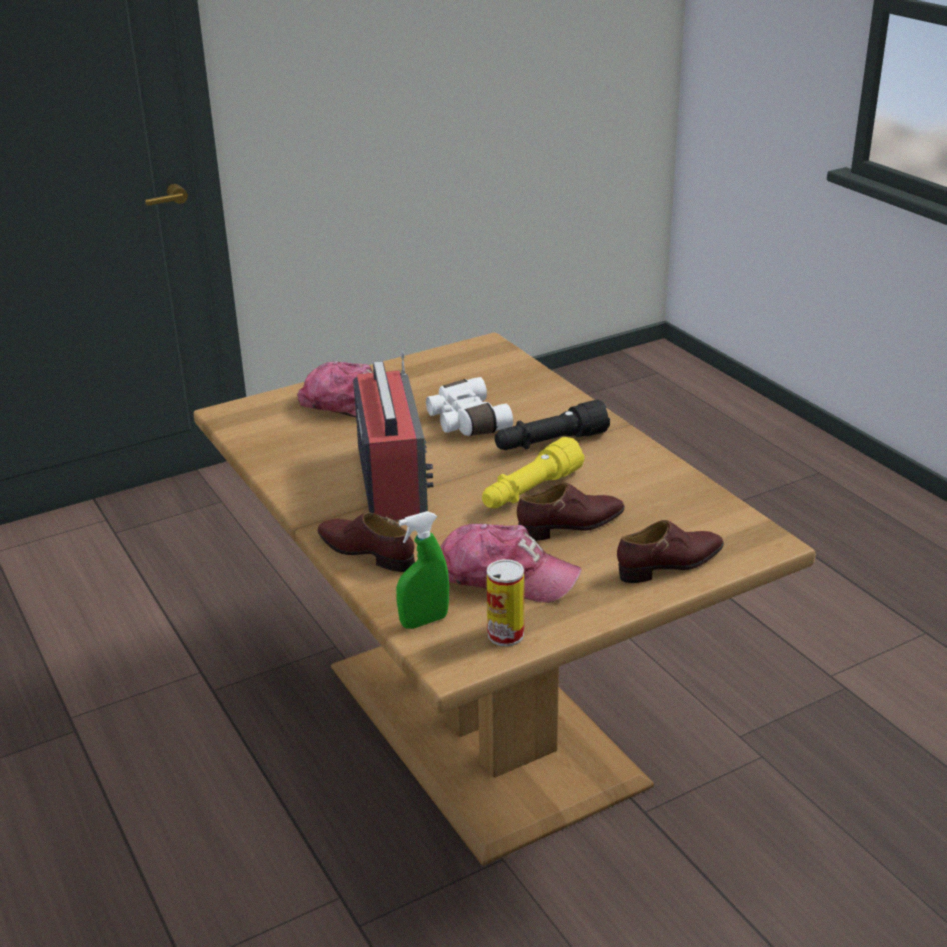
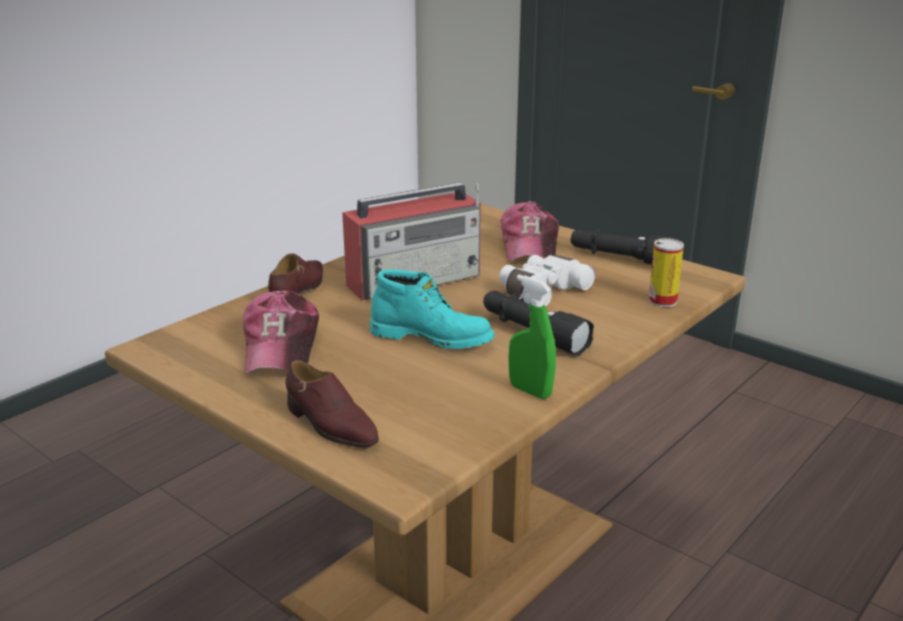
camera: 70 degrees right, 5 degrees down
green spray bottle [396,511,449,629] -> green spray bottle moved to [508,275,556,399]
yellow flashlight [482,437,584,508] -> turquoise boot [370,269,494,349]
can [487,559,524,646] -> can moved to [648,238,684,307]
brown shoe [517,482,625,541] -> none
none -> black flashlight [571,229,679,264]

